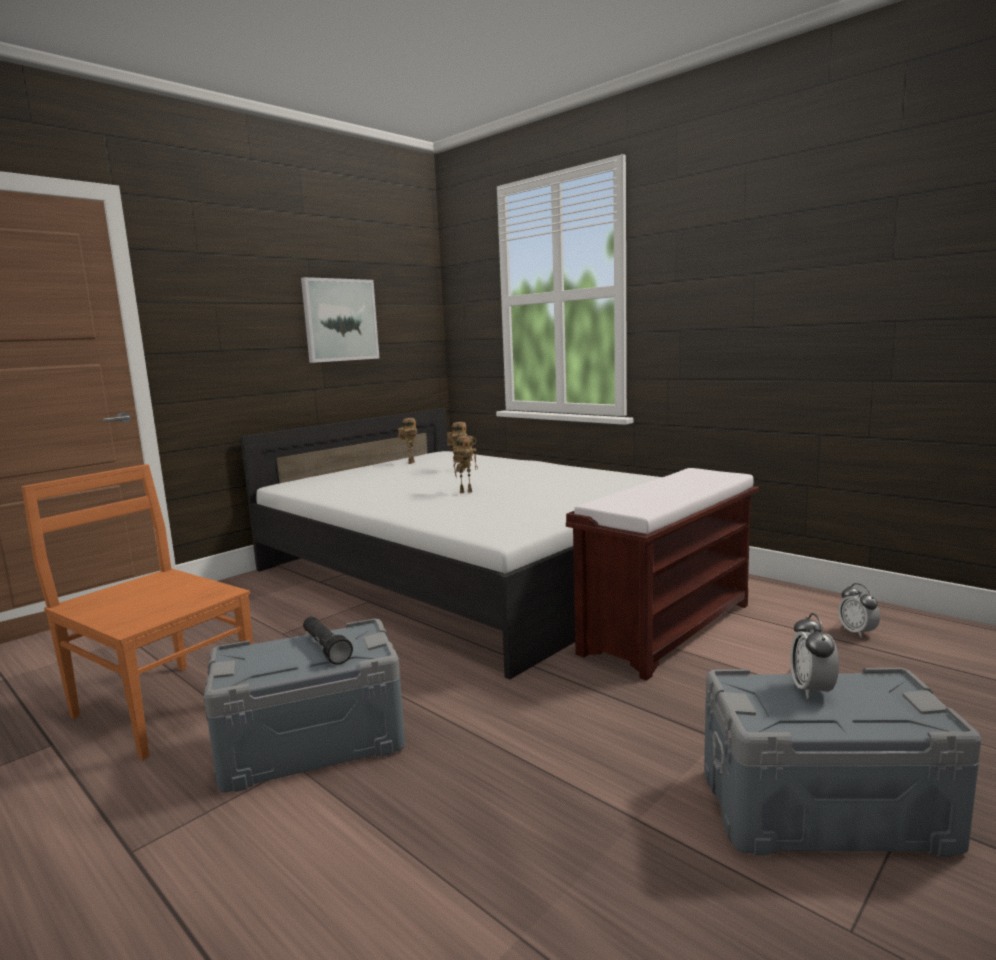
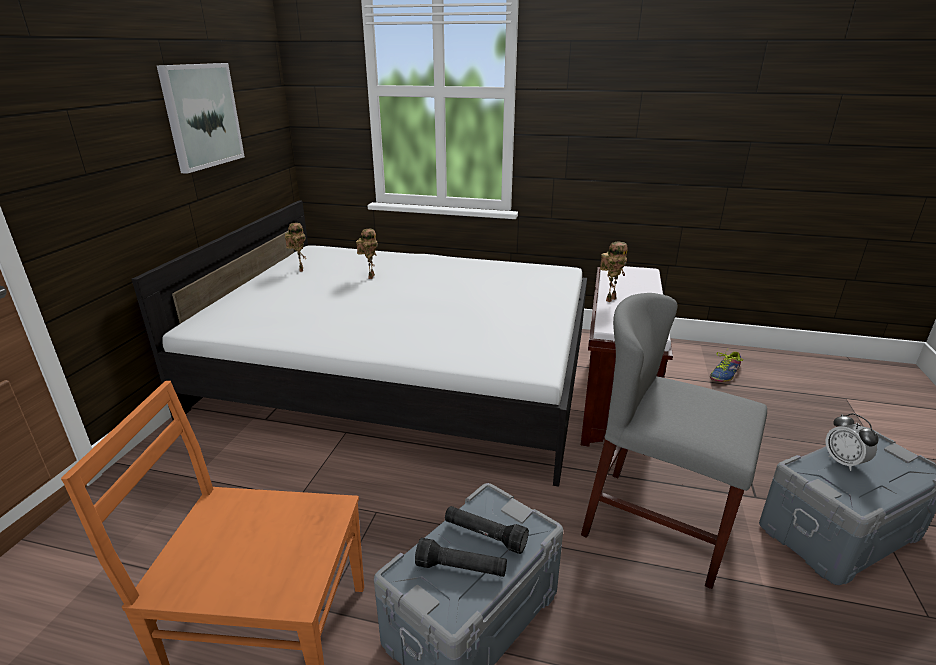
camera: 30 degrees left, 15 degrees up
toy robot [453,436,478,493] -> toy robot moved to [600,242,628,302]
alarm clock [838,583,880,638] -> shoe [710,349,743,382]
none -> black flashlight [415,538,507,577]
none -> grey chair [581,293,767,589]

